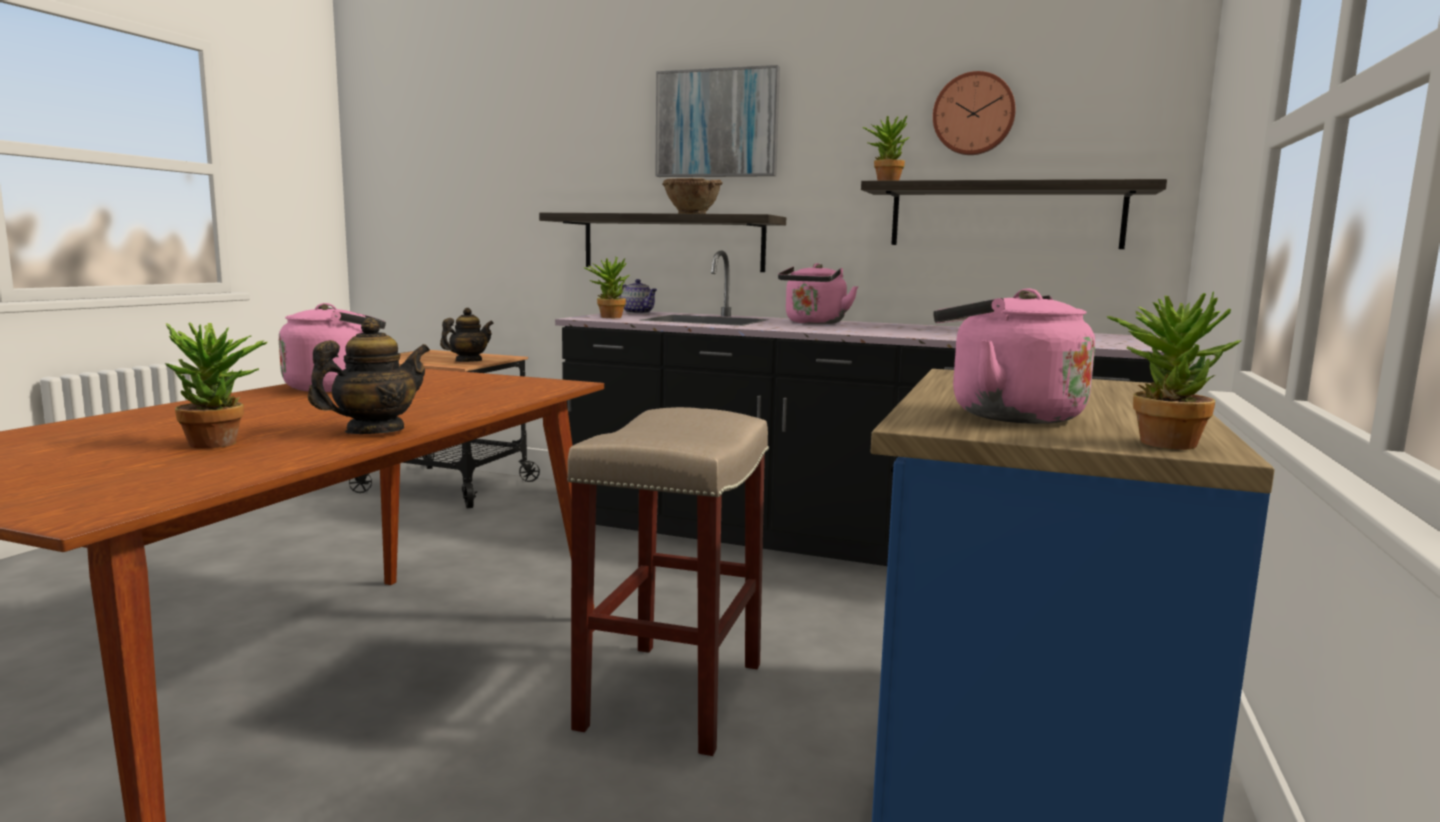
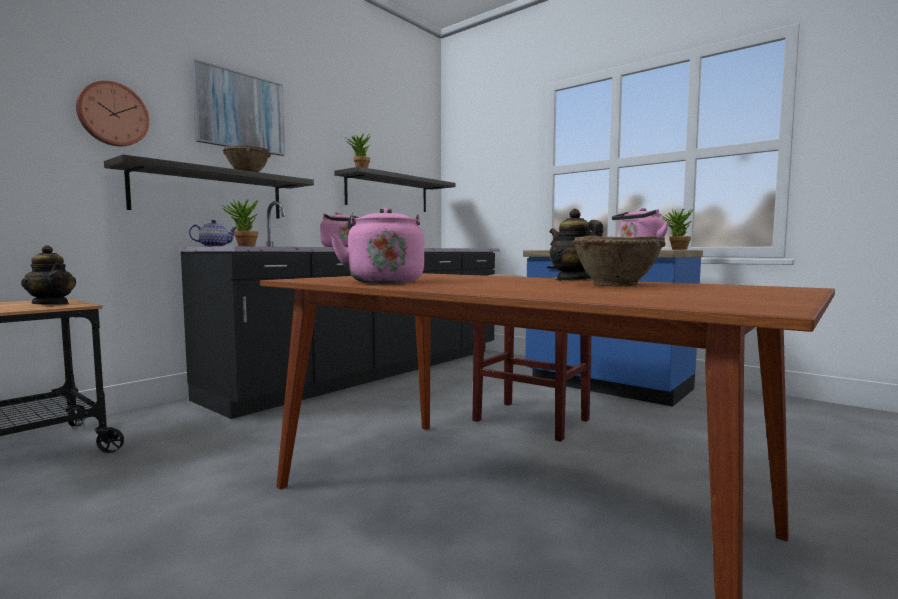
camera: 70 degrees left, 5 degrees down
potted plant [165,322,267,449] -> brown bowl [573,236,666,287]
teapot [440,308,494,362] -> teapot turned 150 degrees clockwise [21,245,76,305]
wall clock [933,71,1016,155] -> wall clock moved to [76,81,150,146]

